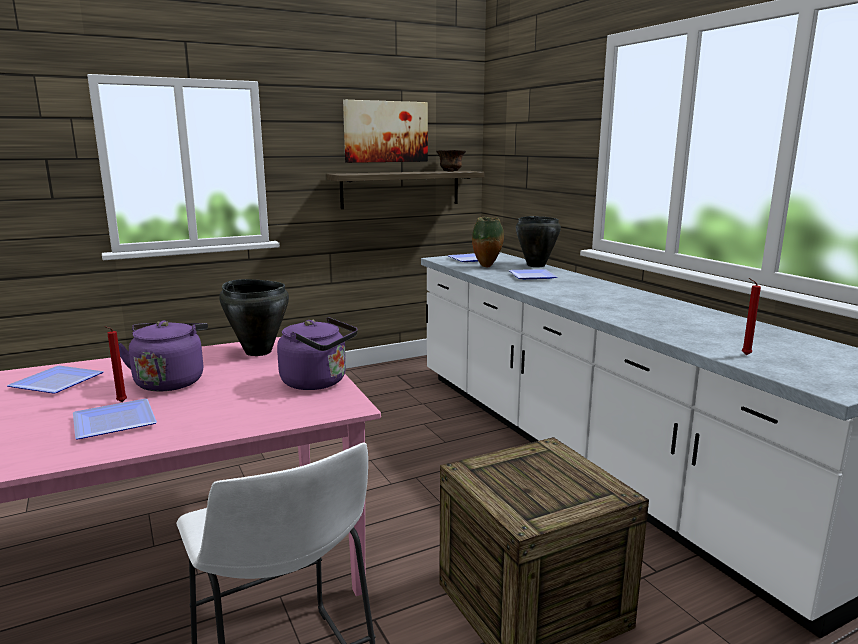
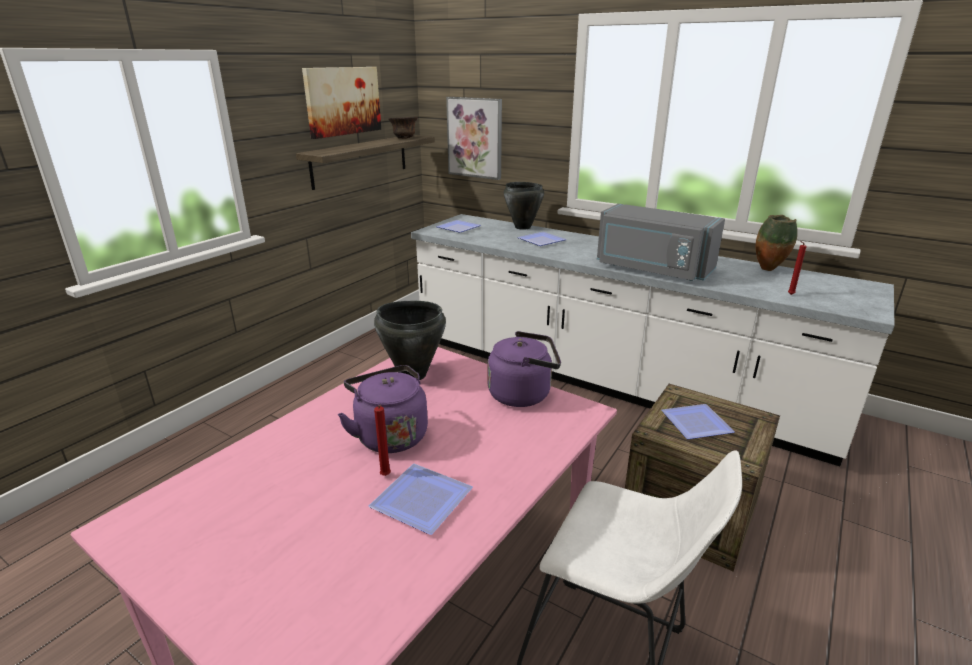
camera: 30 degrees left, 10 degrees up
plate [7,366,104,394] -> plate moved to [662,404,735,439]
vase [472,217,504,267] -> vase moved to [756,215,797,271]
none -> picture [446,97,502,180]
none -> grey microwave [597,204,725,281]

